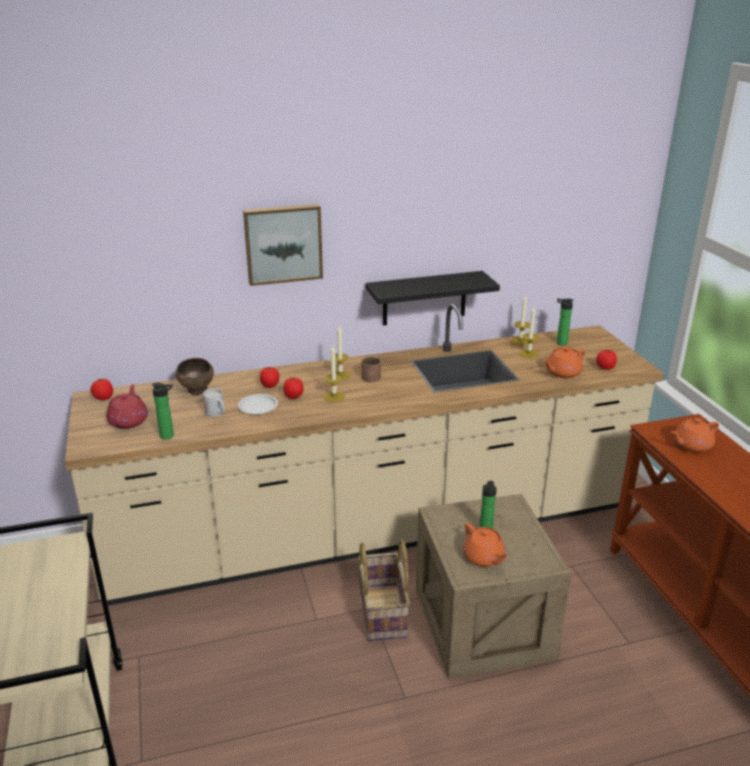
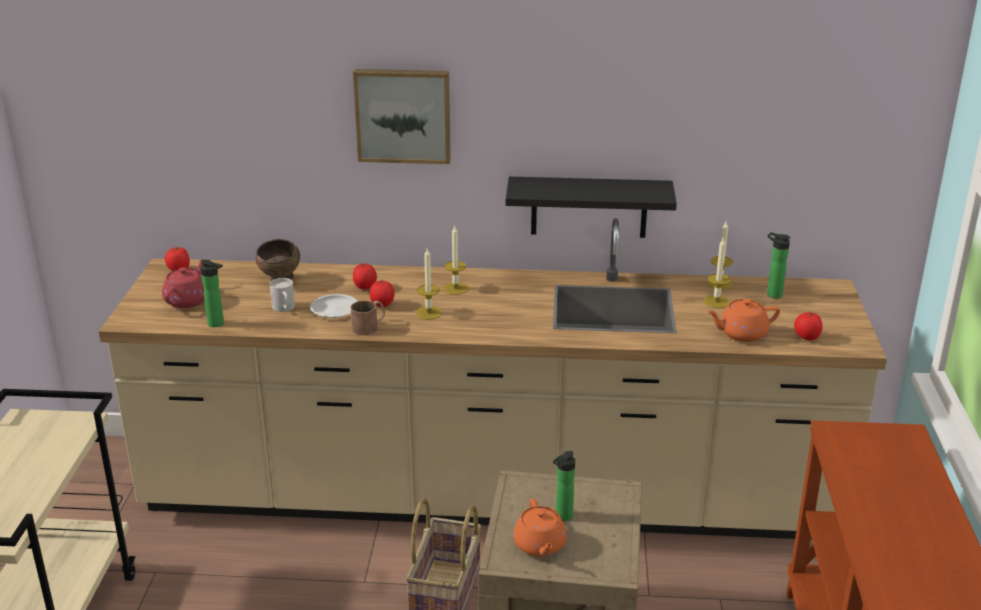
camera: 20 degrees right, 0 degrees up
brown mug [362,356,381,383] -> brown mug moved to [351,300,385,335]
orange teapot [671,418,719,453] -> none

